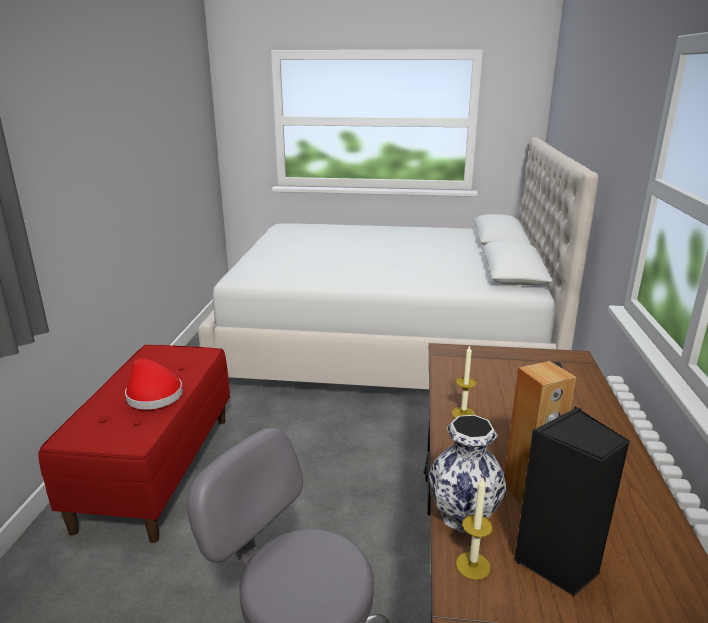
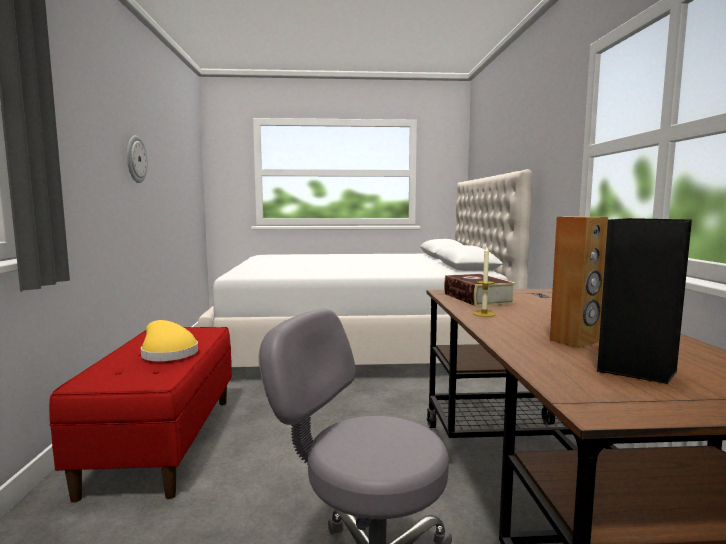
camera: 10 degrees left, 15 degrees down
red hat [125,358,183,409] -> yellow hat [141,320,198,361]
vase [429,415,507,533] -> none
candle [456,476,493,580] -> none
none -> wall clock [127,135,148,183]
none -> book [444,274,516,306]

